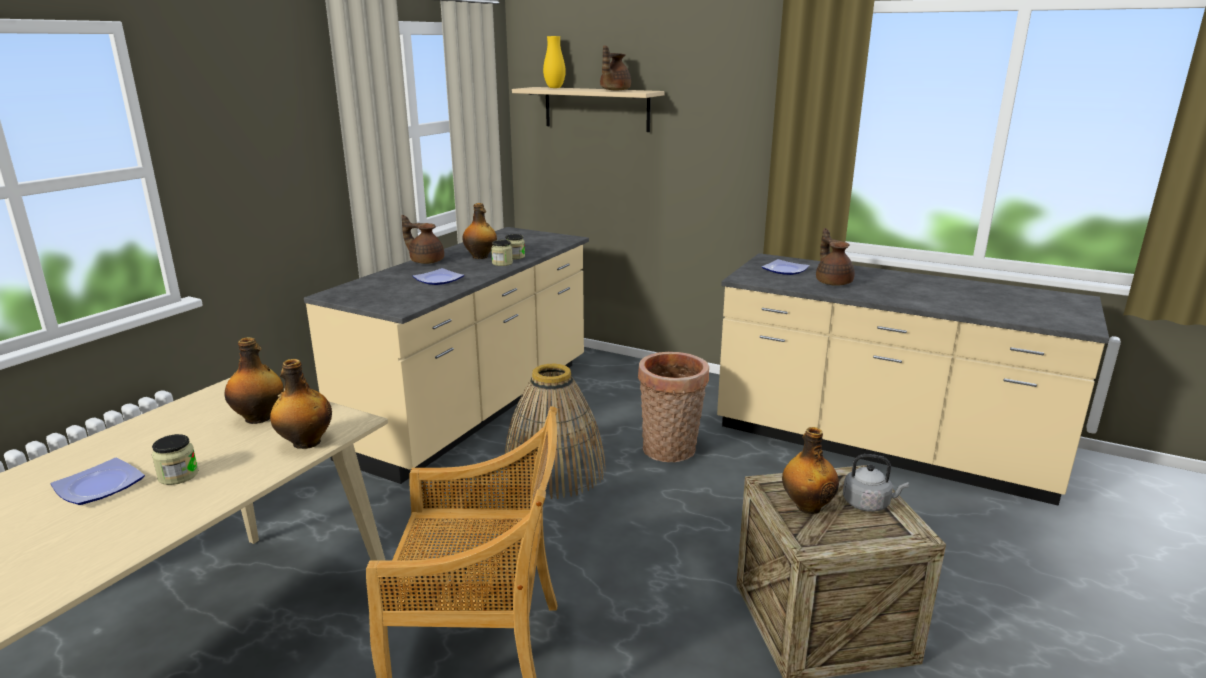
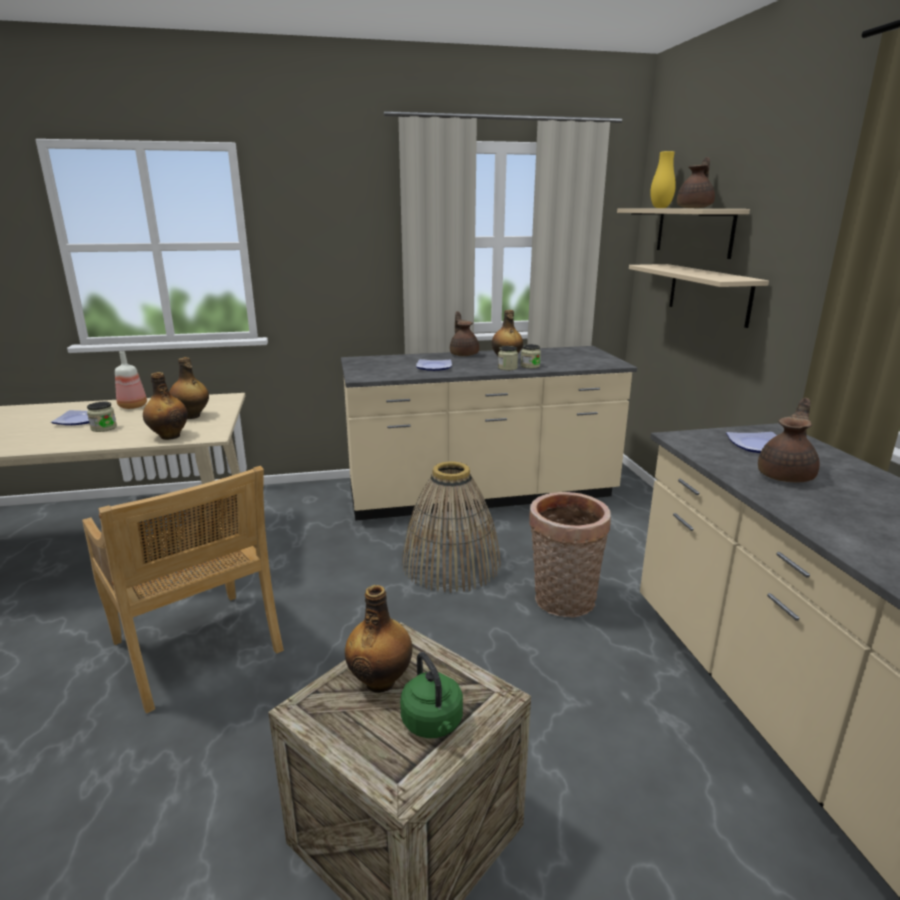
camera: 50 degrees right, 0 degrees up
brown teapot [600,45,631,90] -> brown teapot turned 135 degrees clockwise [677,157,715,208]
grey kettle [843,454,909,512] -> green kettle [400,652,463,738]
none -> bottle [115,351,147,409]
none -> beige shelf [629,264,769,328]

